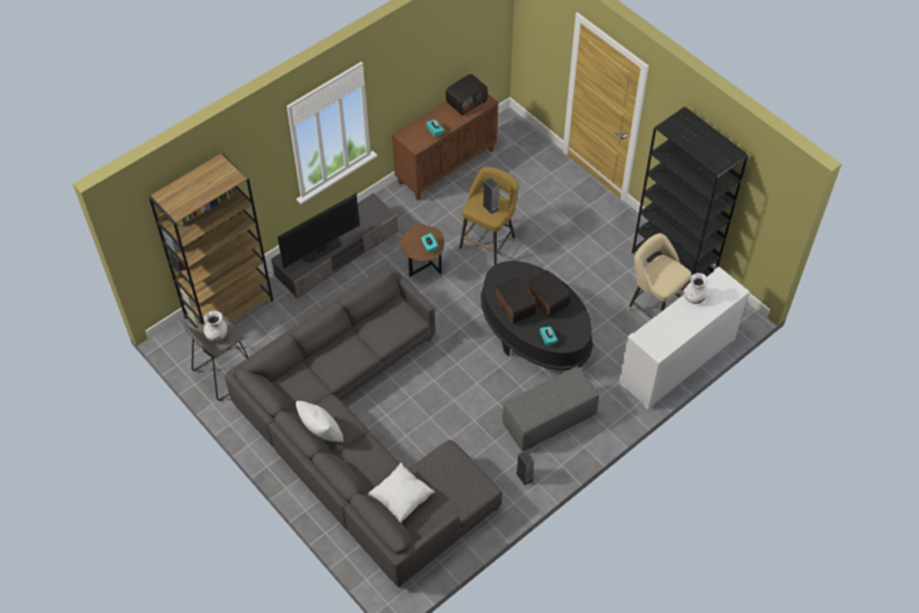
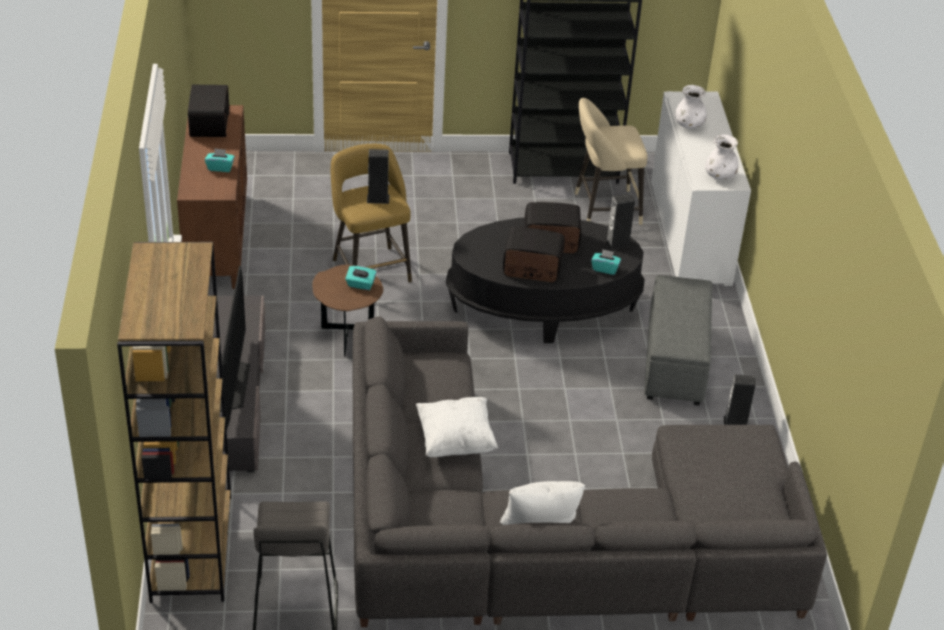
camera: 55 degrees left, 15 degrees down
white vase [204,311,227,341] -> white vase moved to [705,134,738,180]
white pillow [367,463,435,523] -> white pillow moved to [416,397,498,457]
none -> speaker [605,193,635,250]

